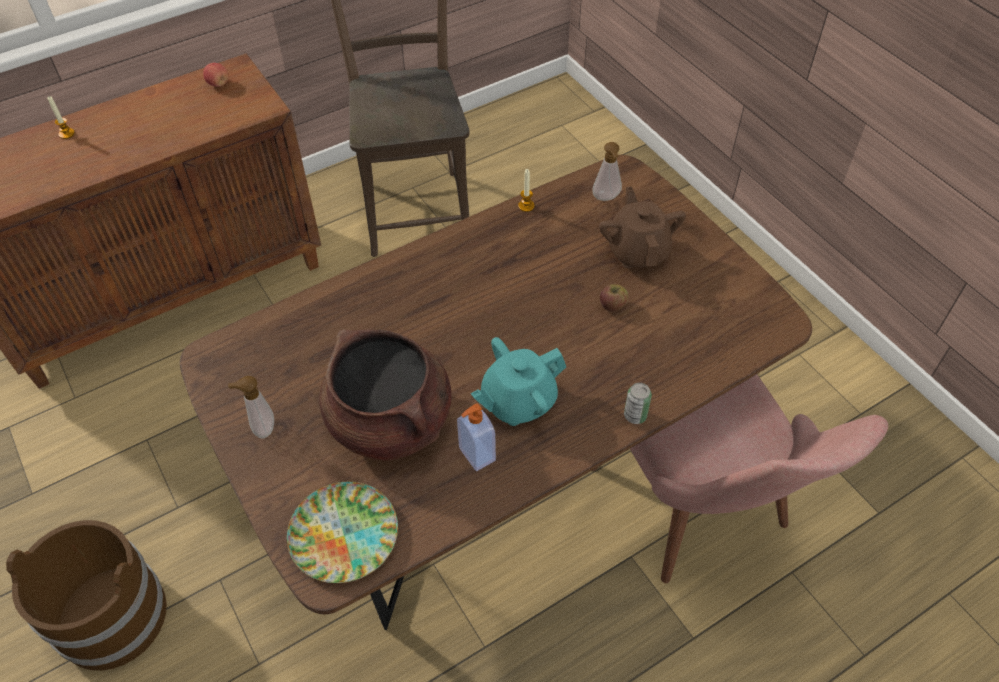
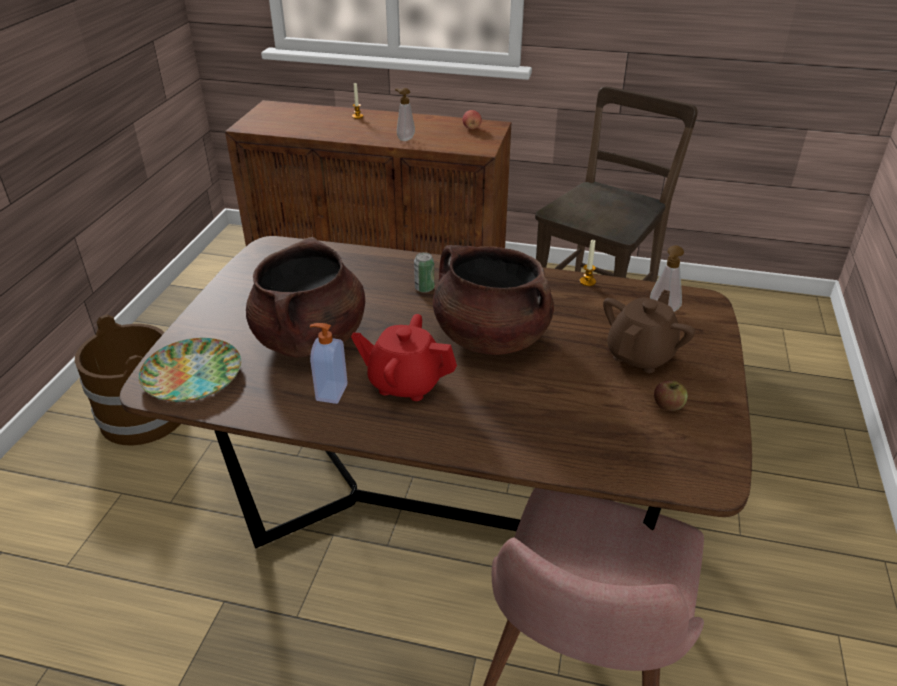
camera: 45 degrees right, 15 degrees down
soap dispenser [228,376,274,439] -> soap dispenser moved to [395,88,415,141]
turquoise teapot [471,337,566,426] -> red teapot [351,314,457,401]
apple [600,284,628,312] -> apple moved to [654,380,688,411]
can [624,383,652,424] -> can moved to [414,252,434,293]
none -> brown cooking pot [433,245,554,355]

